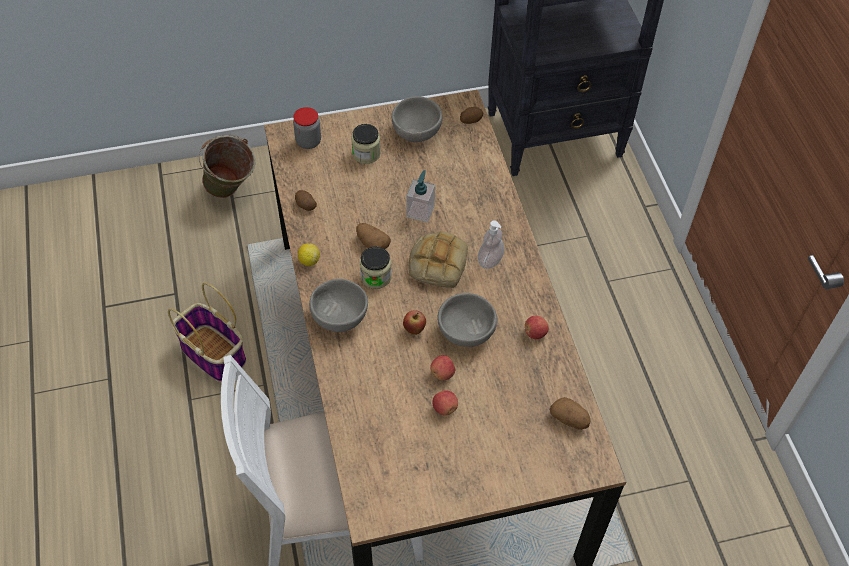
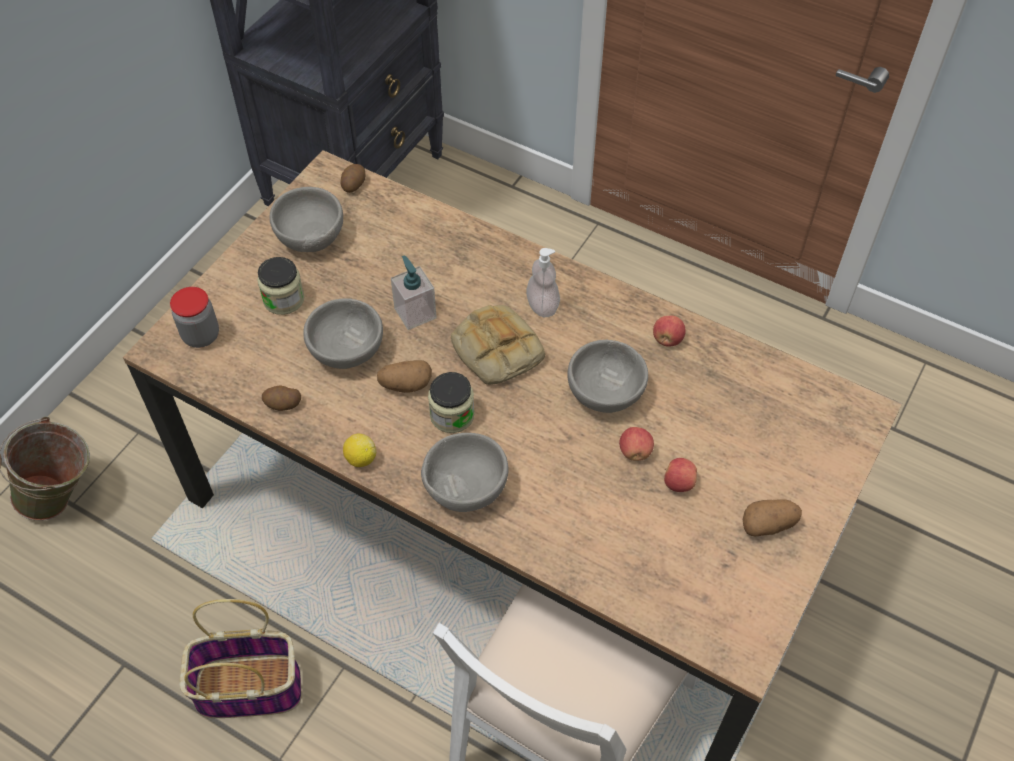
camera: 45 degrees left, 0 degrees up
apple [403,310,426,335] -> none
potato [550,397,590,430] -> potato moved to [743,499,802,536]
none -> grey bowl [303,298,383,369]

